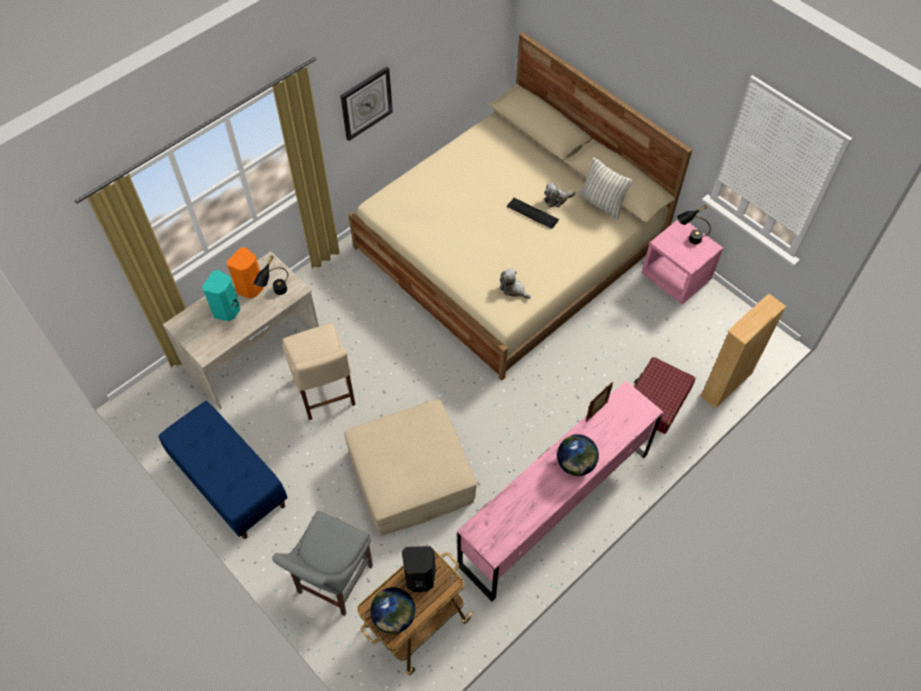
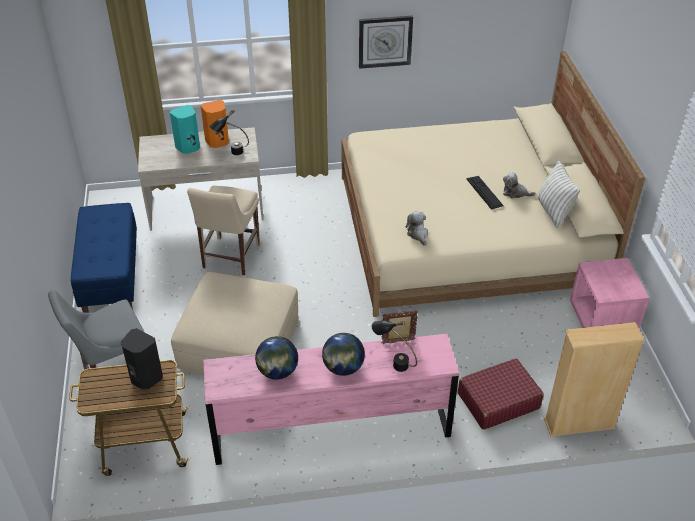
camera: 35 degrees right, 15 degrees down
globe [370,587,415,634] -> globe moved to [255,336,298,380]
black table lamp [677,205,711,244] -> black table lamp moved to [372,320,417,372]

